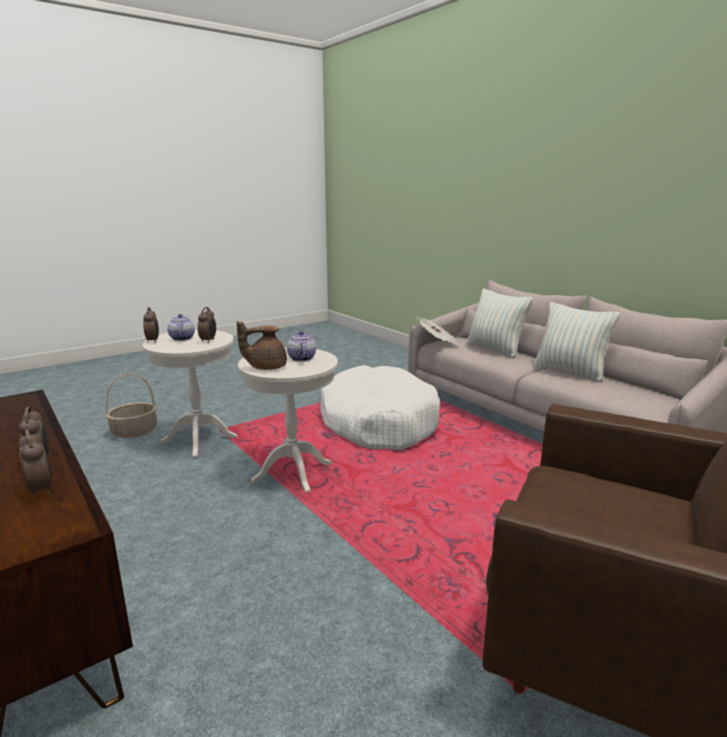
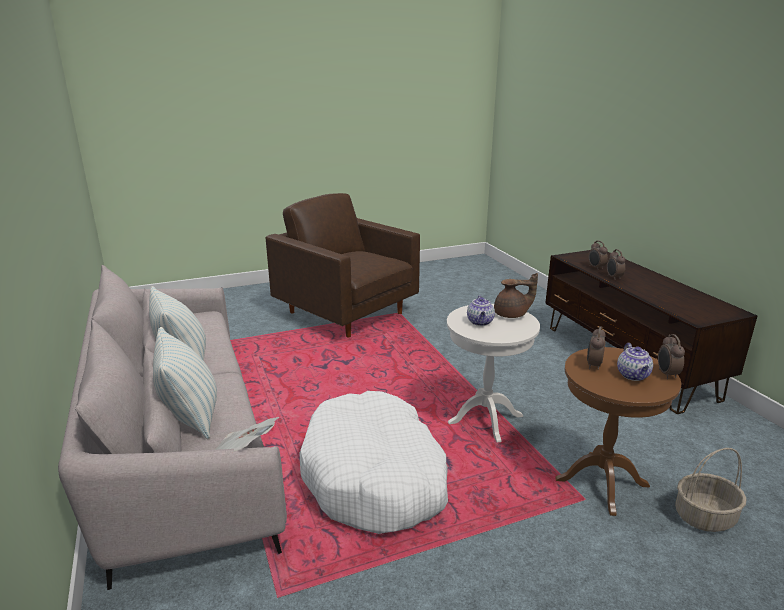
camera: 165 degrees left, 5 degrees up
white side table [143,330,237,457] -> brown side table [555,347,682,516]

